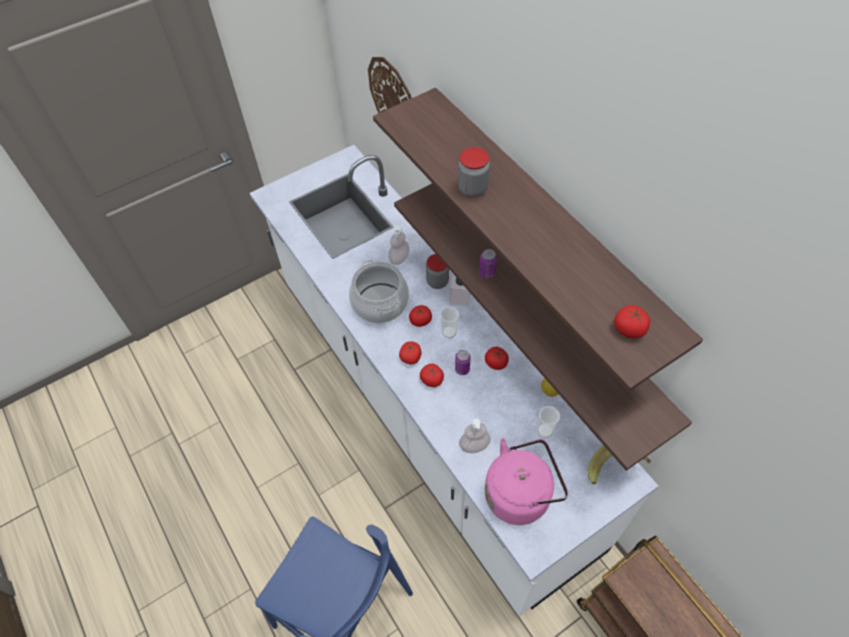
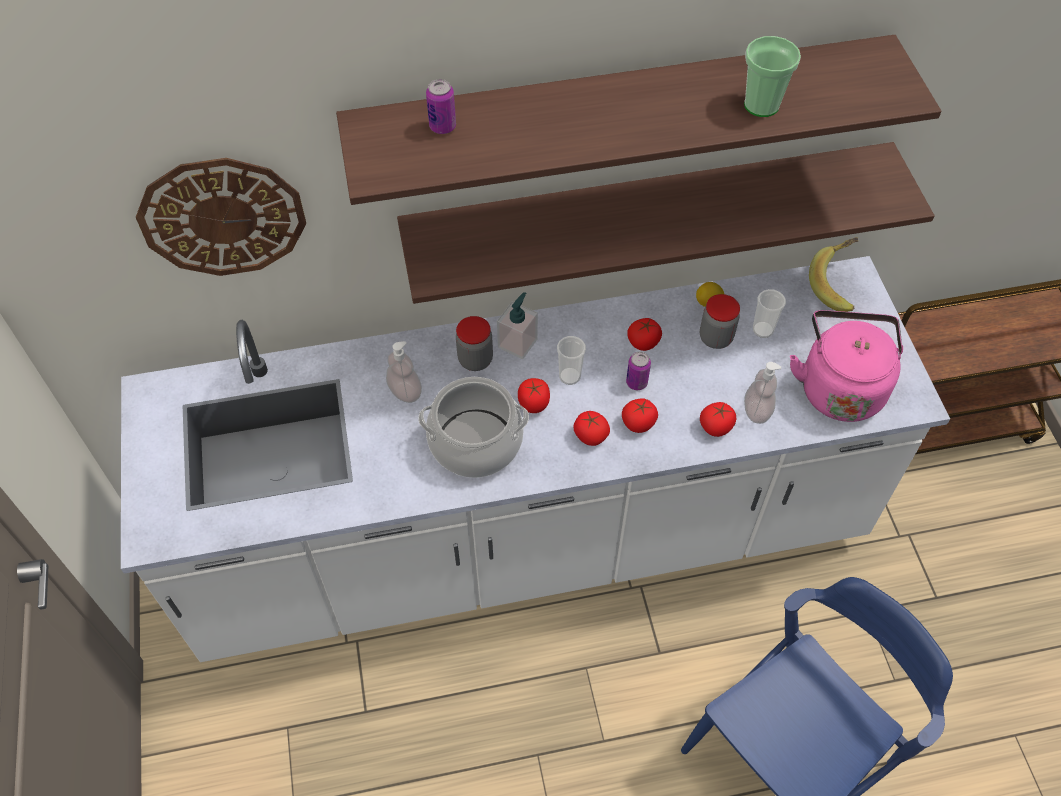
camera: 70 degrees left, 0 degrees up
jar [458,147,490,197] -> jar moved to [700,294,740,349]
can [479,249,497,279] -> can moved to [426,79,456,134]
tomato [614,305,650,338] -> tomato moved to [700,402,736,437]
none -> cup [744,36,801,117]

